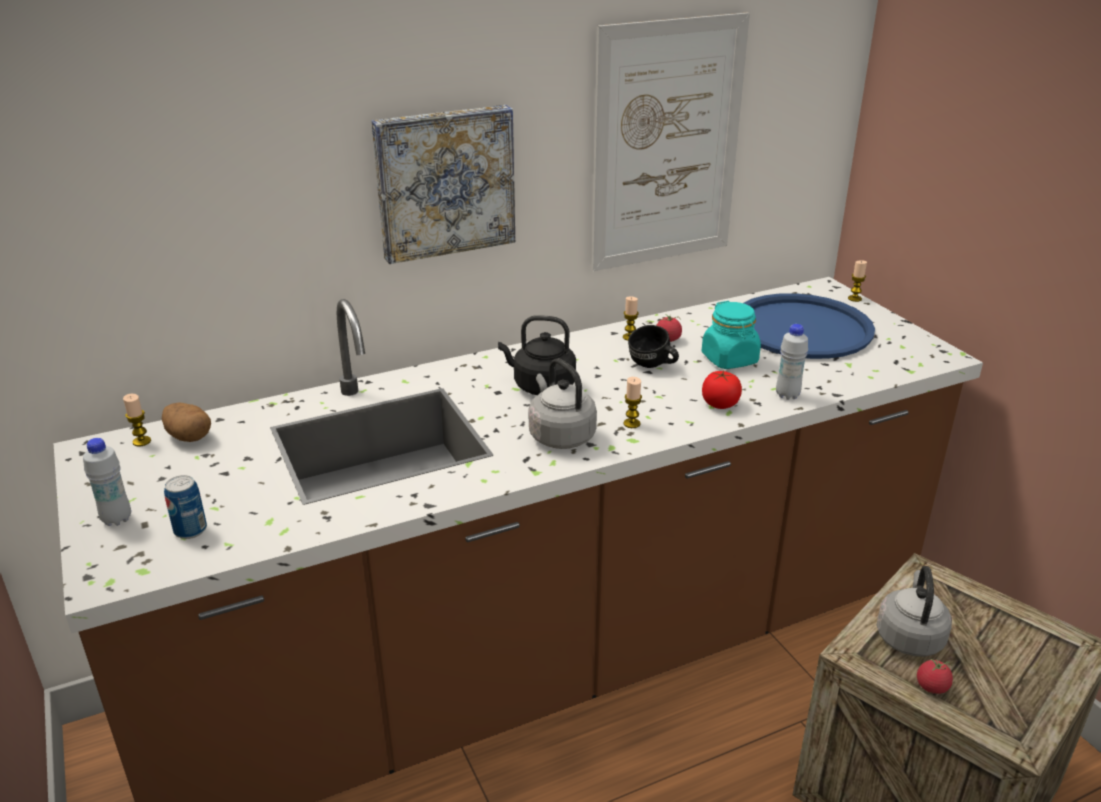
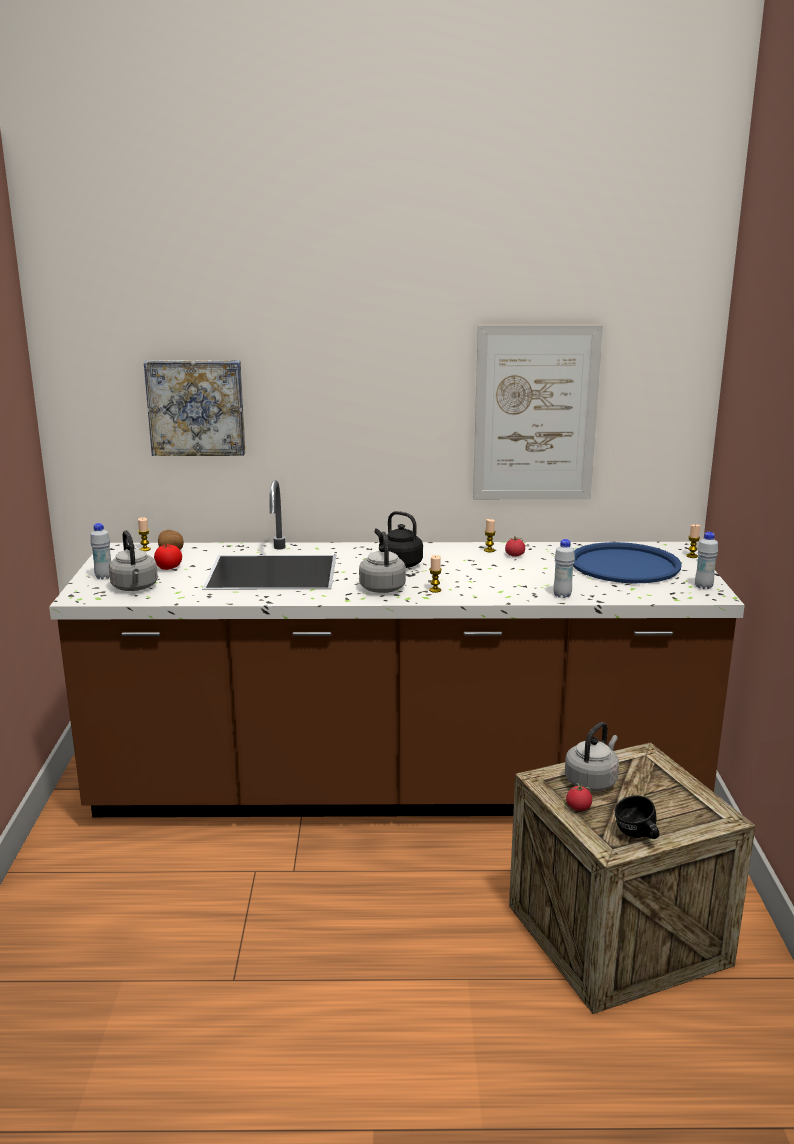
camera: 25 degrees right, 10 degrees down
can [164,475,207,539] -> grey kettle [109,530,158,591]
picture [371,105,515,264] -> picture moved to [144,360,245,456]
black mug [628,325,679,368] -> black mug moved to [614,795,659,839]
turquoise jar [702,301,761,369] -> none
tomato [702,371,742,409] -> tomato moved to [154,545,182,570]
none -> white bottle [695,532,718,589]

